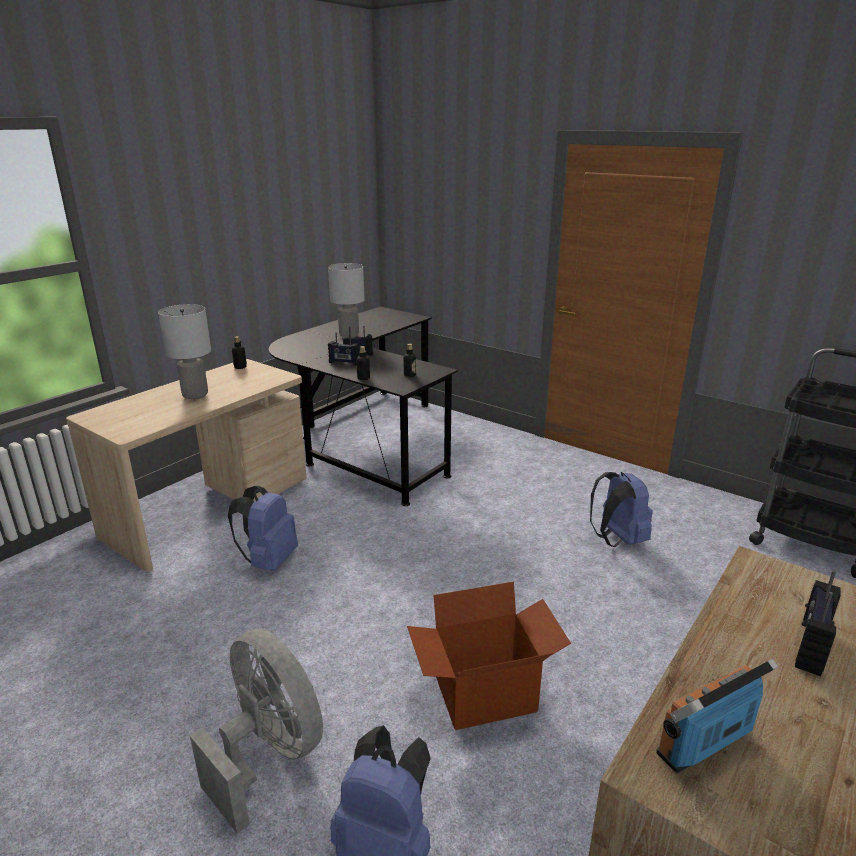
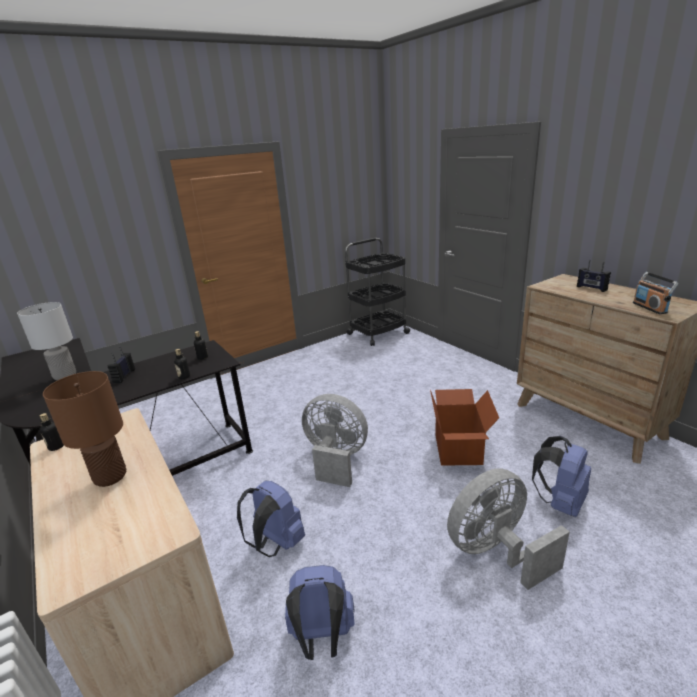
camera: 70 degrees left, 0 degrees up
grey table lamp [158,304,211,399] -> brown table lamp [43,371,126,487]
radio [328,332,359,366] -> none
blue backpack [590,472,653,547] -> blue backpack moved to [285,565,355,660]
none -> grey fan [302,394,368,487]

